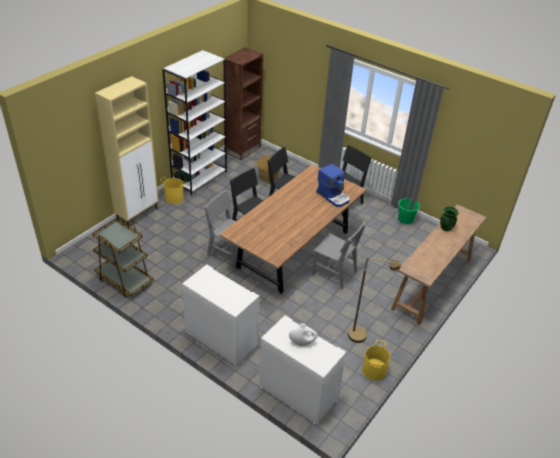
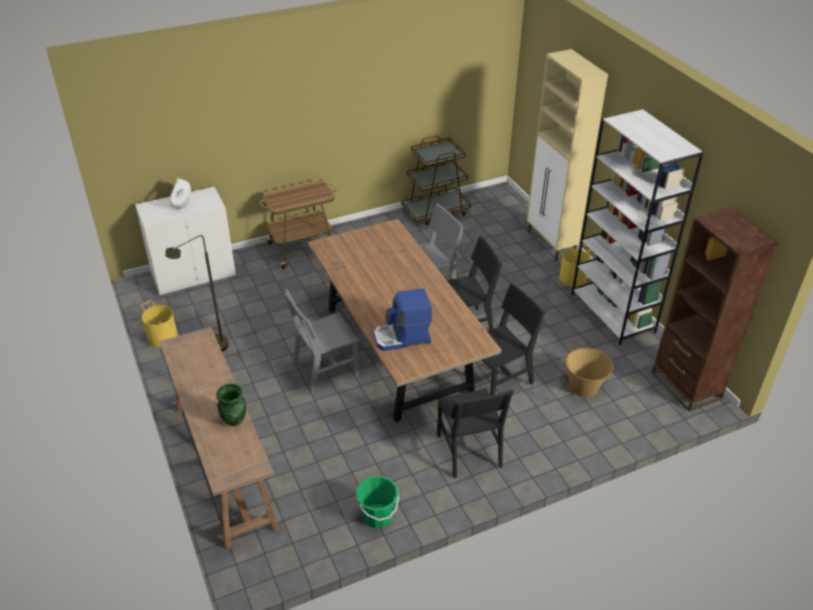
camera: 120 degrees right, 0 degrees up
white dresser [182,265,260,367] -> cart [260,179,336,269]

